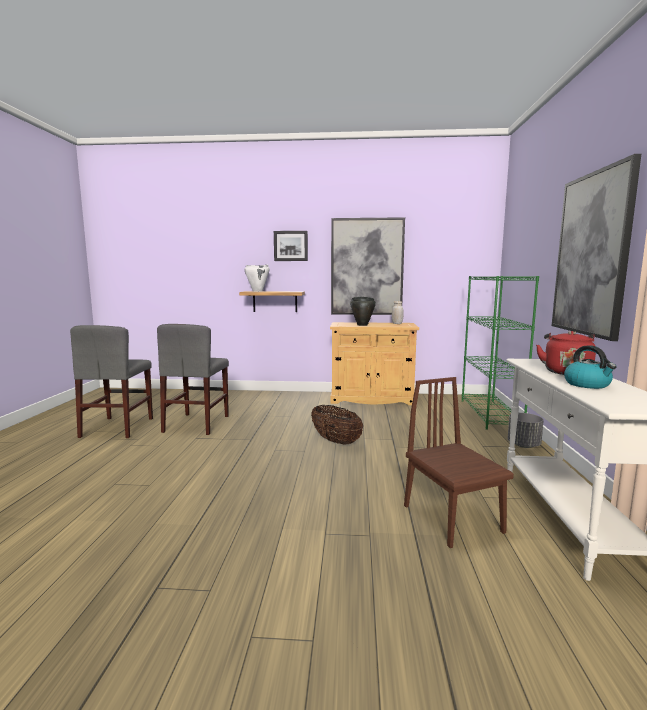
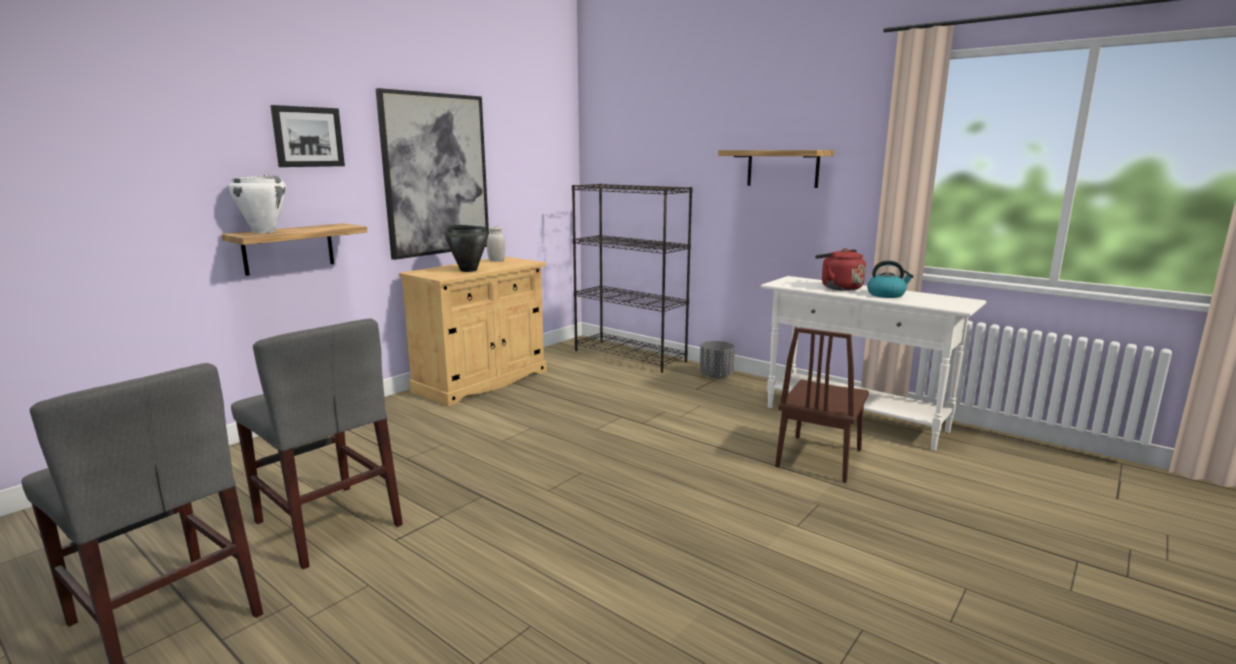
camera: 55 degrees left, 5 degrees up
basket [311,405,363,445] -> none
brown chair [404,377,514,548] -> brown chair turned 75 degrees counterclockwise [775,327,869,483]
green bookcase [462,276,539,430] -> black bookcase [572,183,693,373]
picture [552,154,641,341] -> shelf [718,150,834,188]

